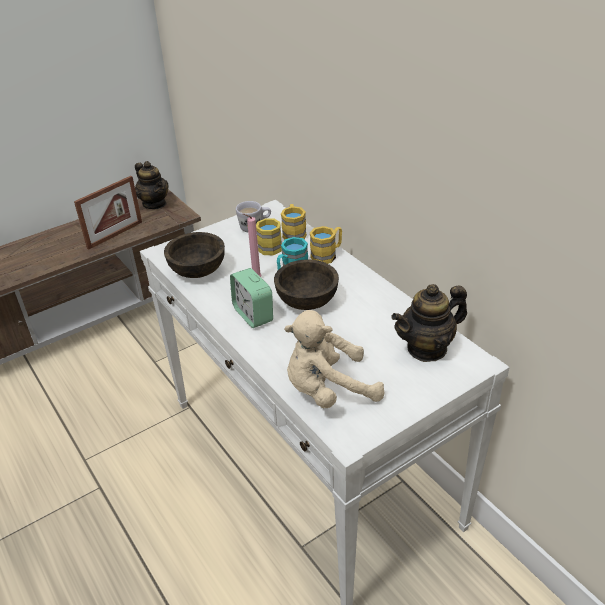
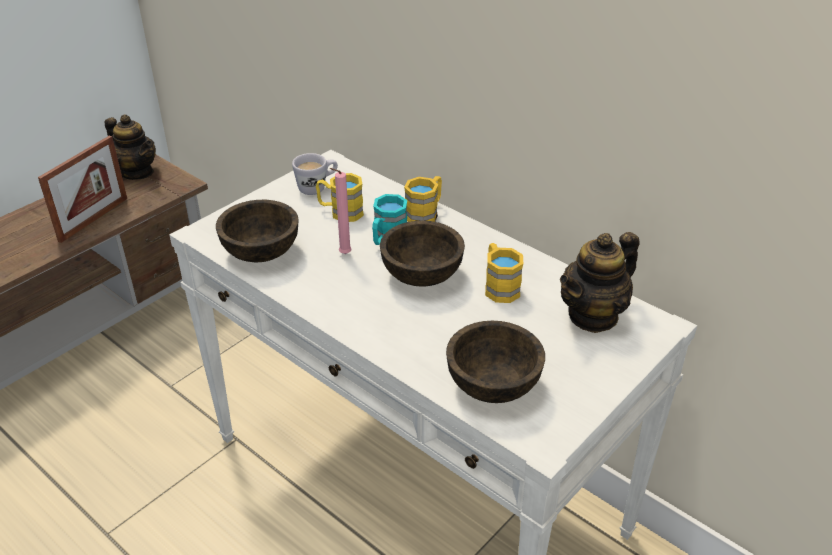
camera: 15 degrees left, 0 degrees up
alarm clock [230,268,273,328] -> none
yellow mug [281,204,307,240] -> yellow mug moved to [485,243,523,303]
beige plush toy [284,310,384,408] -> brown bowl [446,321,545,403]

